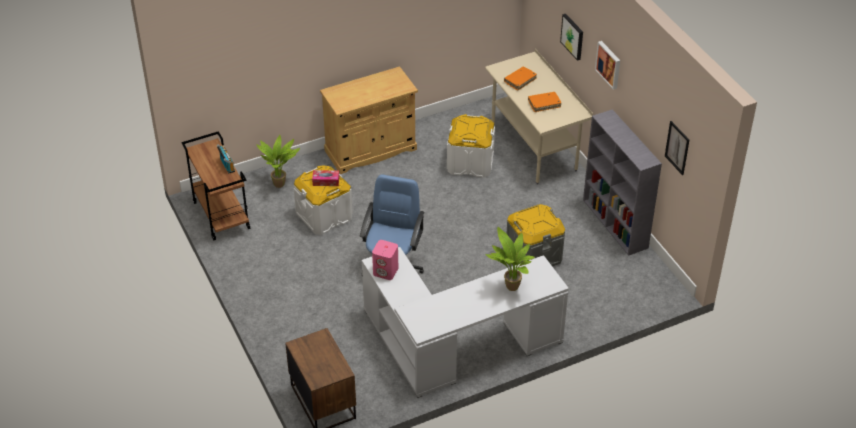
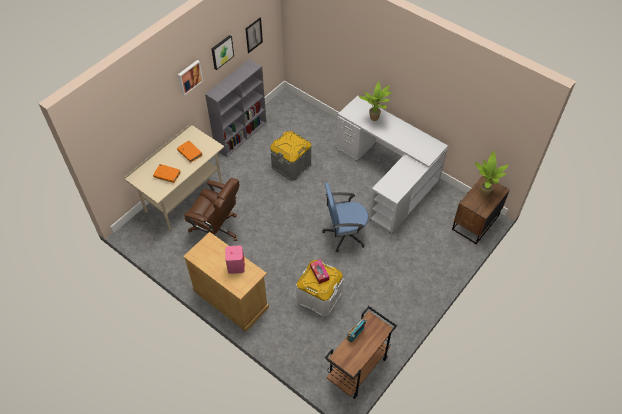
camera: 115 degrees left, 10 degrees up
potted plant [257,135,300,188] -> potted plant moved to [475,150,509,197]
pink speaker [372,240,398,280] -> pink speaker moved to [225,245,245,274]
white storage box [447,114,495,178] -> brown office chair [184,178,239,241]
picture [560,14,583,61] -> picture moved to [211,35,234,70]

